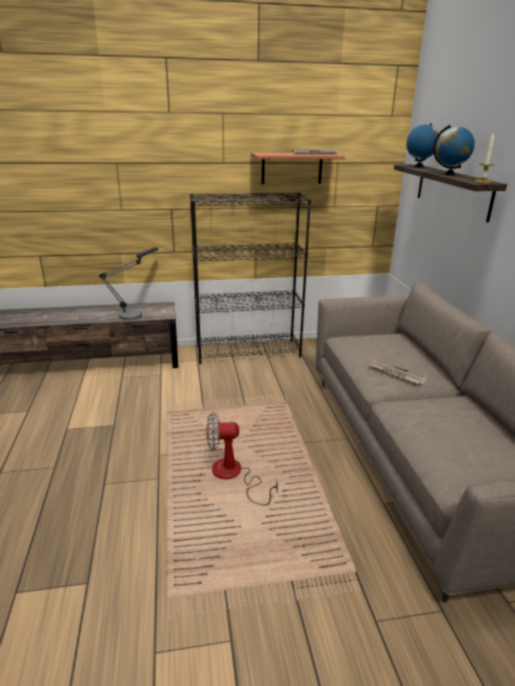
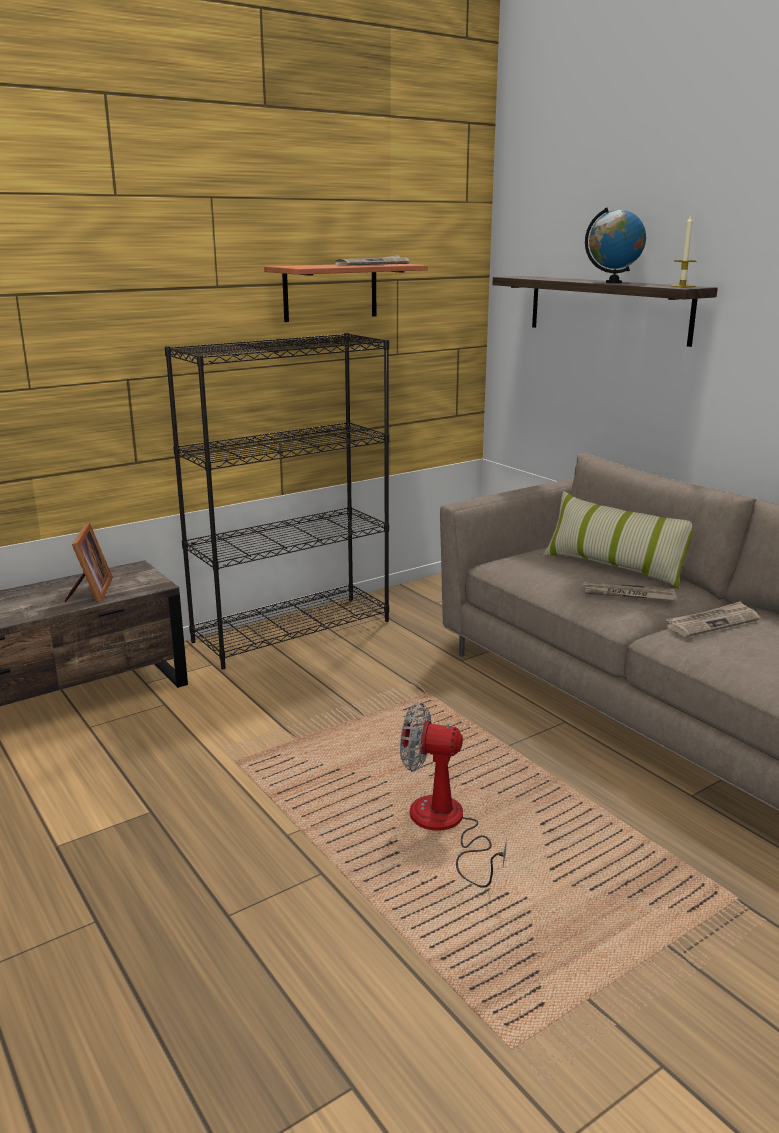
camera: 25 degrees left, 5 degrees down
table lamp [99,247,158,320] -> picture frame [64,523,113,603]
fan [207,412,278,506] -> fan turned 45 degrees clockwise [400,702,507,888]
globe [406,123,440,168] -> none
none -> pillow [543,491,693,589]
none -> newspaper [666,601,760,637]

